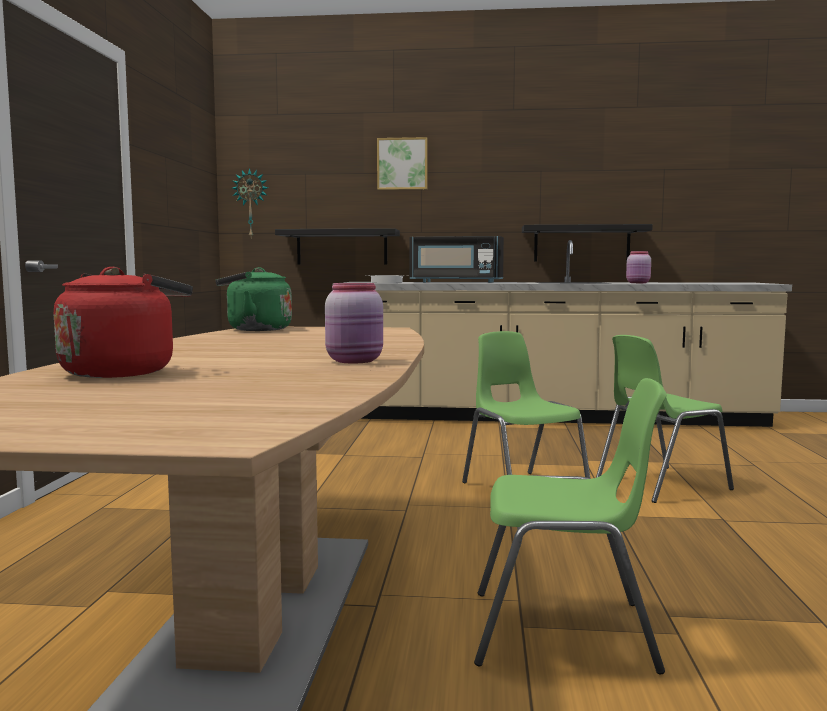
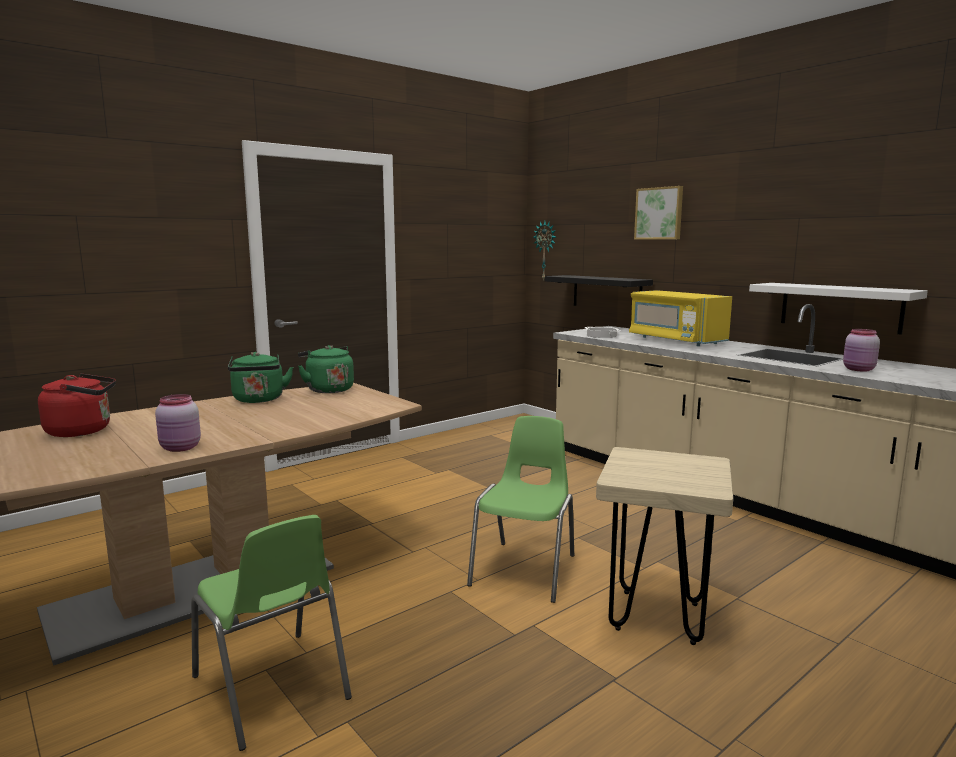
camera: 45 degrees right, 5 degrees up
black microwave [410,236,504,283] -> yellow microwave [629,290,732,346]
black shelf [522,224,653,262] -> white shelf [749,283,928,335]
green chair [596,335,734,503] -> beige stool [596,447,733,645]
none -> green kettle [228,352,294,403]

